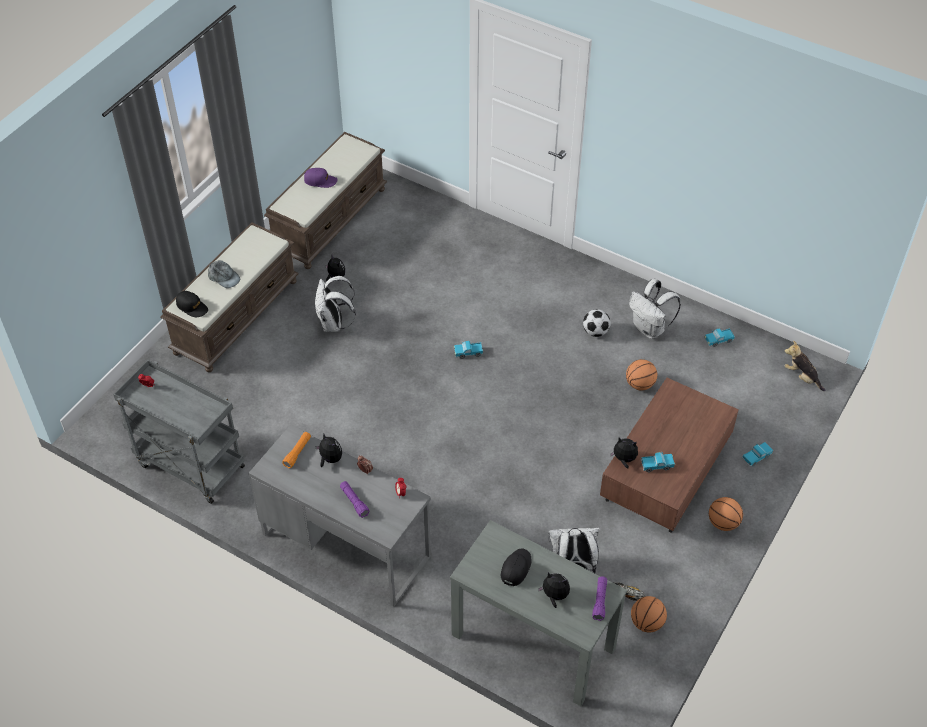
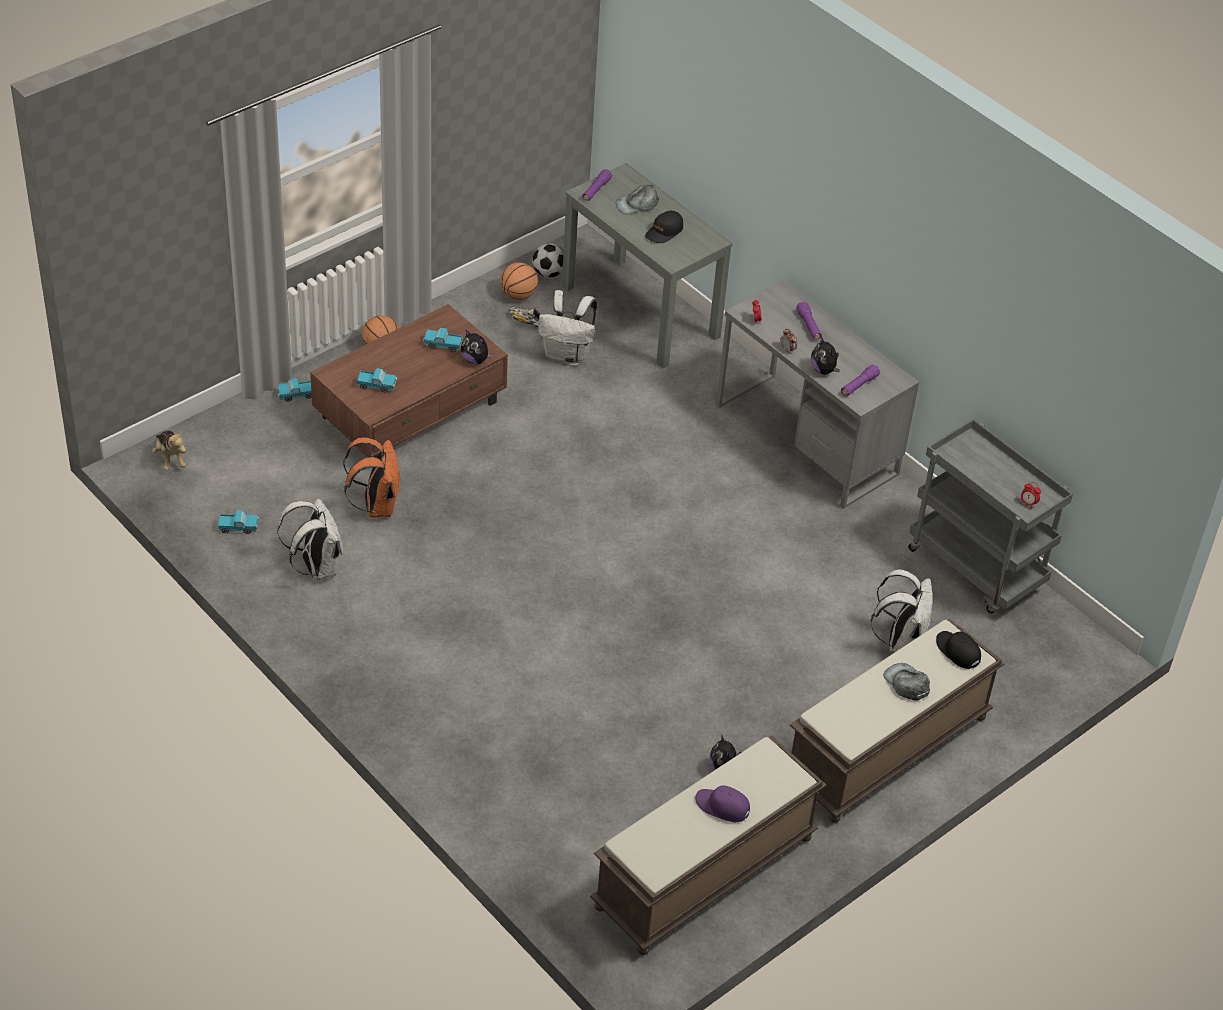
camera: 165 degrees left, 5 degrees down
orange flashlight [282,432,311,468] -> purple flashlight [841,364,880,396]
white backpack [315,276,356,332] -> white backpack moved to [871,569,933,653]
toy truck [454,341,483,358] -> toy truck moved to [357,368,397,393]
plush toy [538,572,570,608] -> grey cap [616,185,659,215]
football [583,309,611,337] -> football moved to [532,243,564,278]
basketball [626,359,657,391] -> orange backpack [343,437,401,517]

